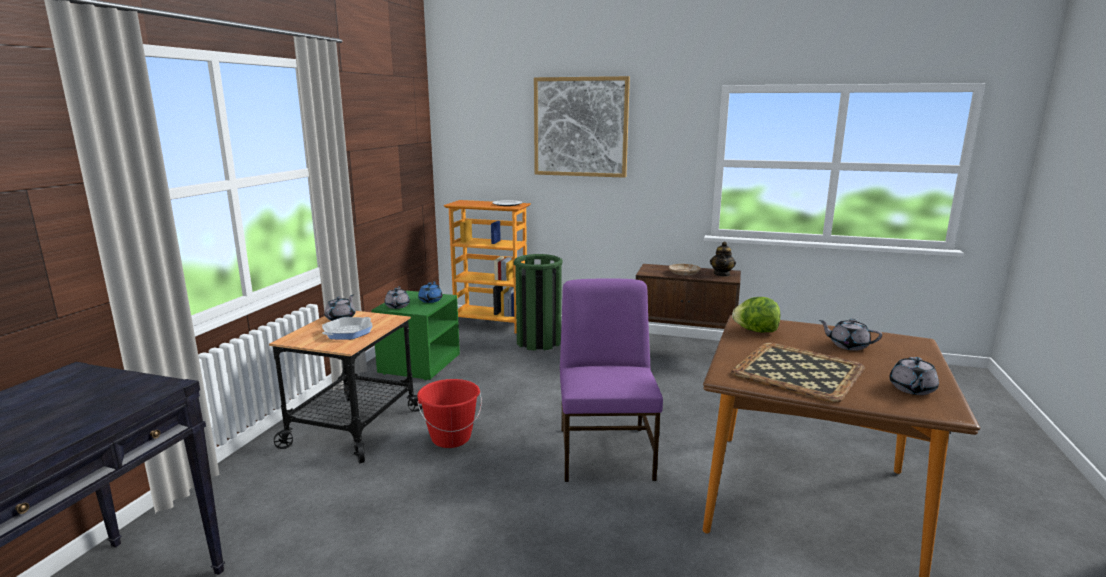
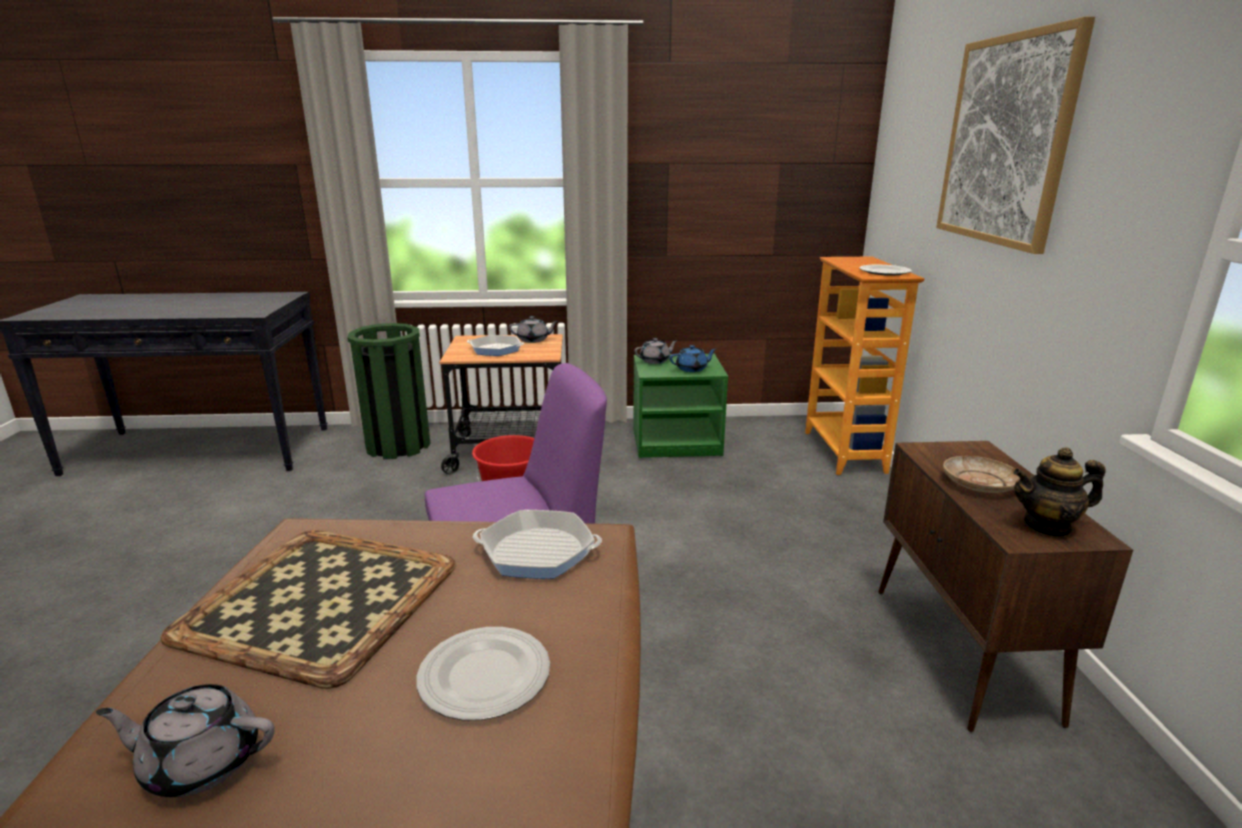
camera: 70 degrees right, 5 degrees up
green trash can [514,254,563,351] -> green trash can moved to [347,323,430,459]
lettuce [732,297,780,333] -> frying pan [473,510,602,579]
grey teapot [819,319,882,351] -> plate [416,627,550,720]

